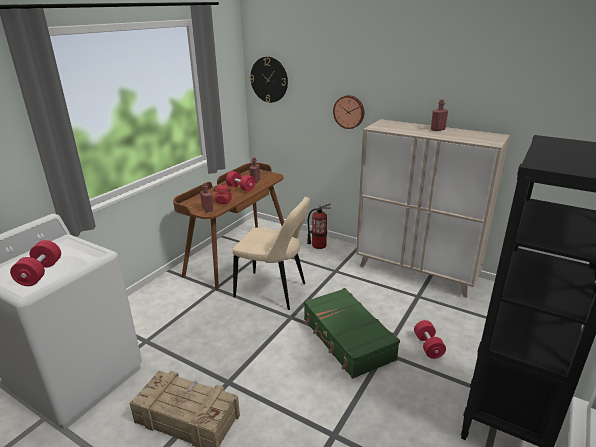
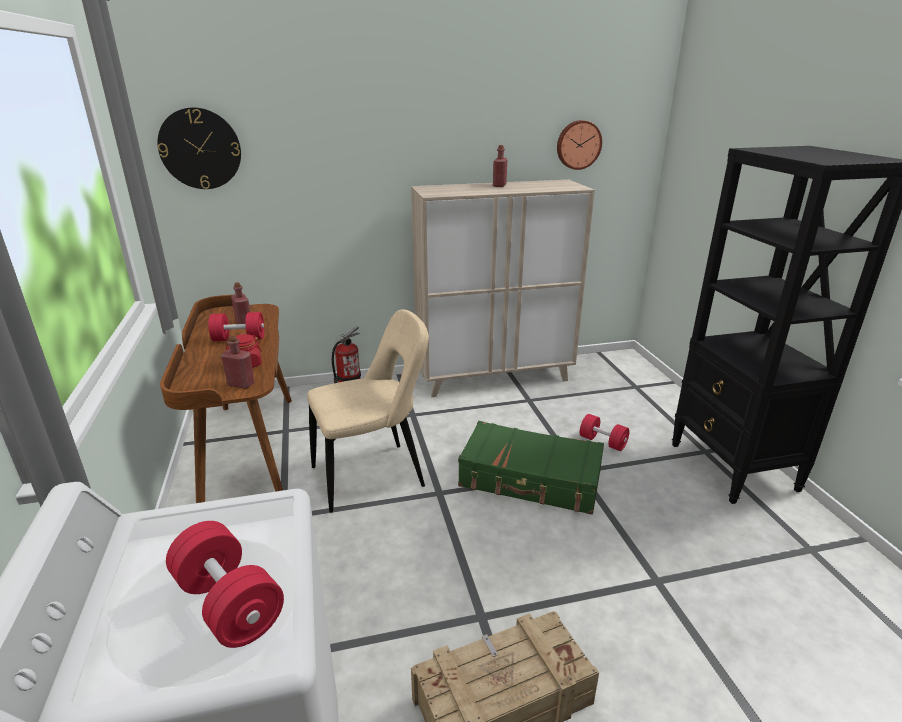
camera: 45 degrees left, 0 degrees up
wall clock [333,95,364,129] -> wall clock moved to [557,120,602,170]

